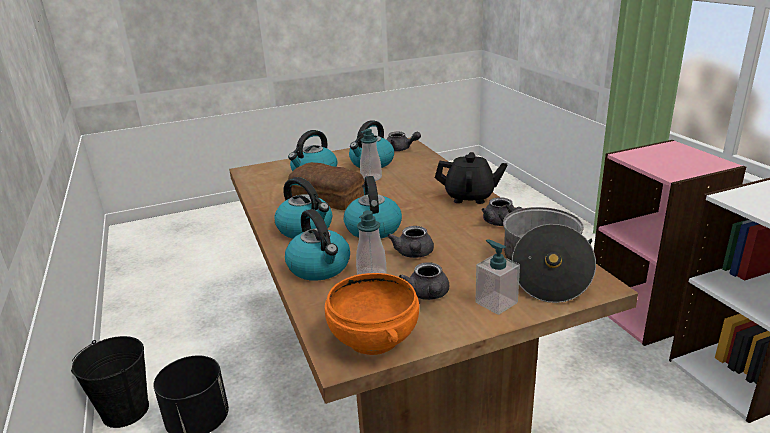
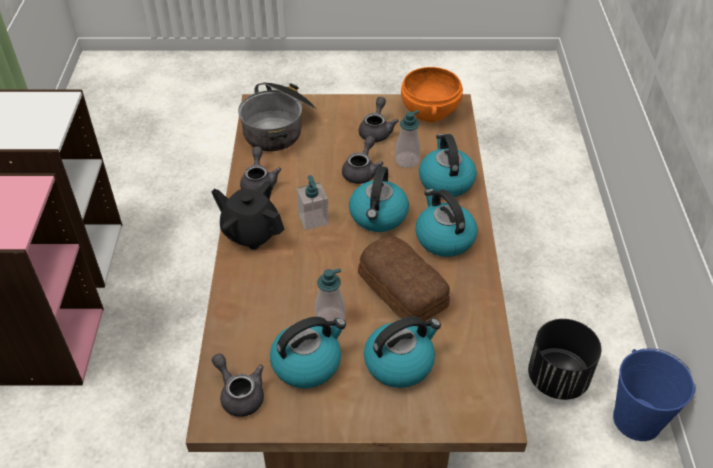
camera: 160 degrees left, 20 degrees up
black bucket [71,336,149,428] -> blue bucket [613,348,696,441]
soap dispenser [475,239,520,315] -> soap dispenser moved to [297,175,329,230]

